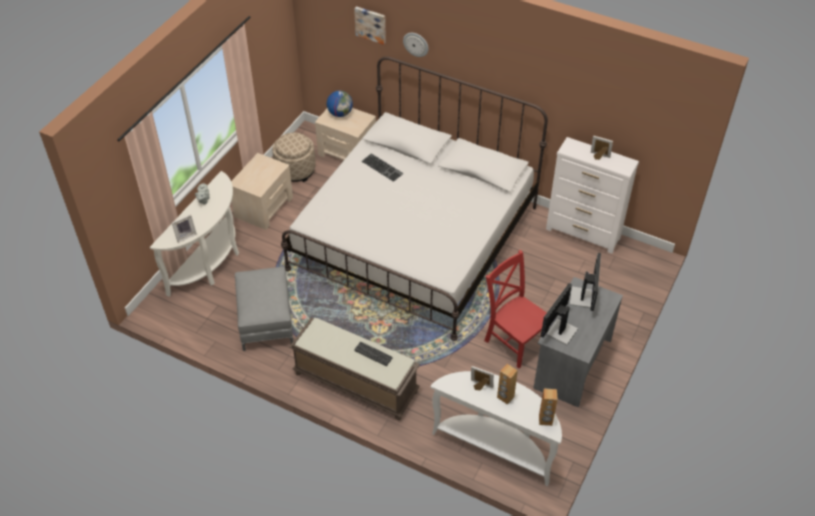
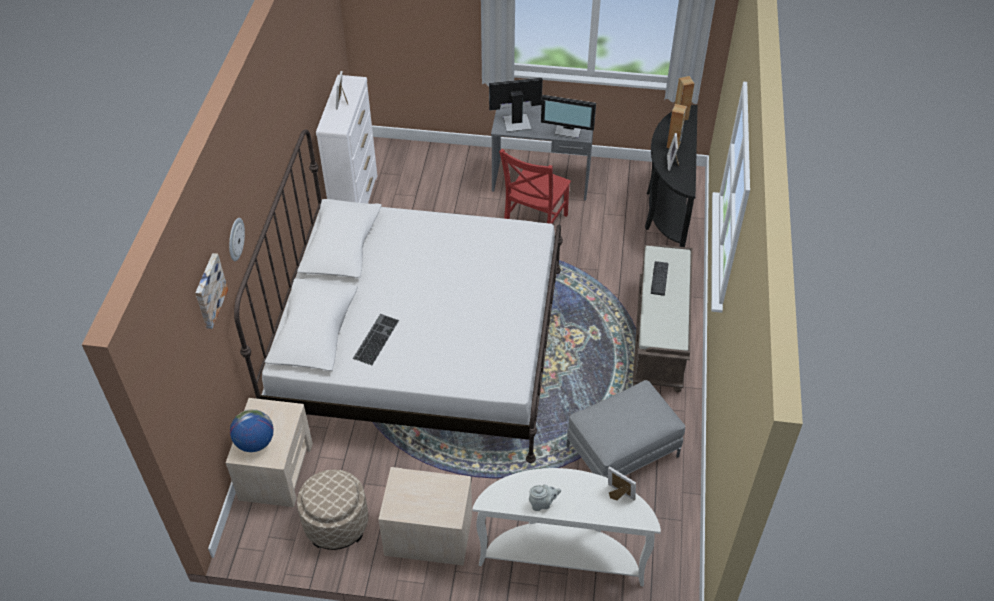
camera: 110 degrees left, 0 degrees up
white console table [430,371,562,486] -> black console table [645,105,698,247]

